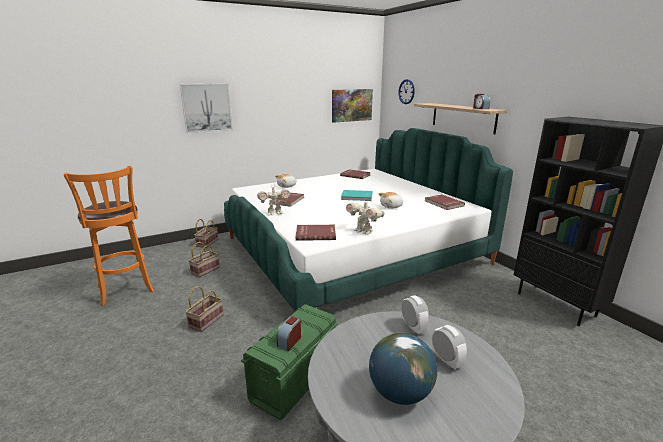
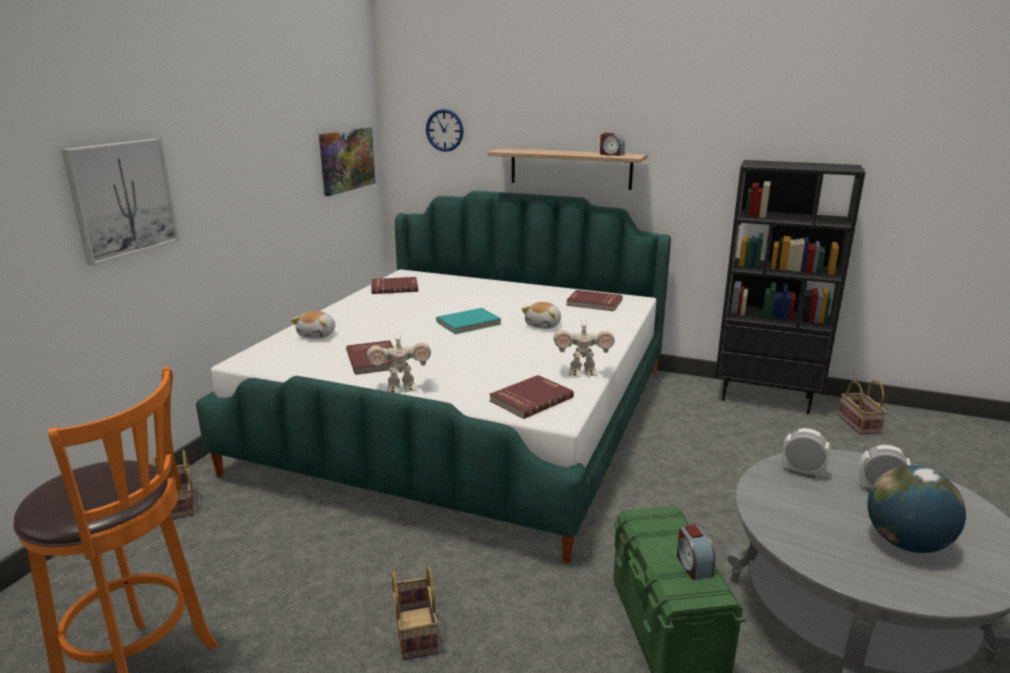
camera: 40 degrees left, 0 degrees up
basket [188,242,220,277] -> basket moved to [838,380,887,435]
toy robot [257,186,290,216] -> toy robot turned 45 degrees clockwise [367,332,431,393]

